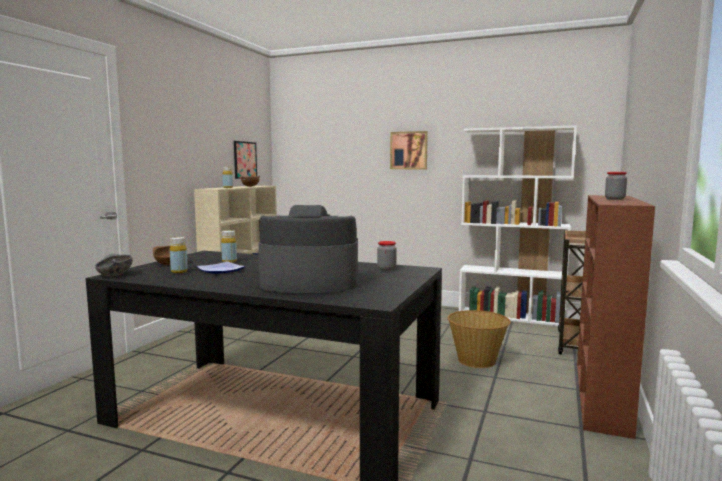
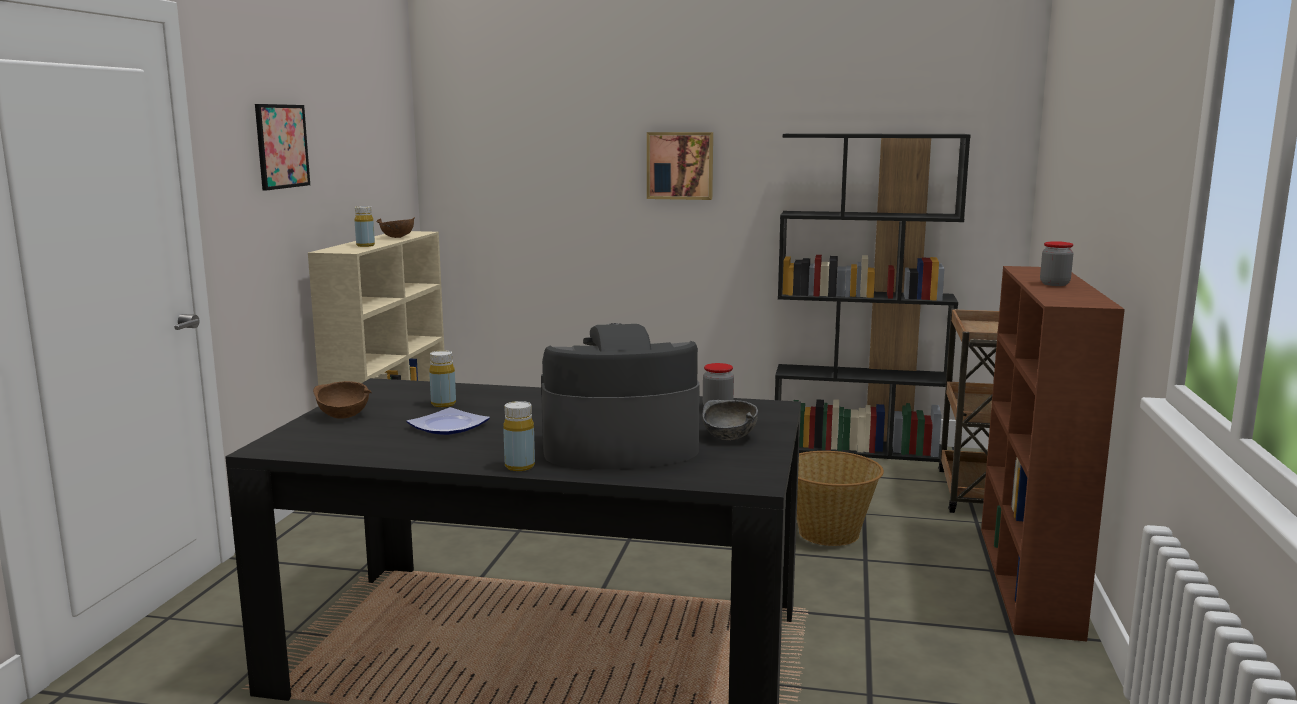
camera: 10 degrees left, 5 degrees up
grey bowl [95,254,132,277] -> grey bowl moved to [702,400,758,440]
yellow bottle [170,237,188,273] -> yellow bottle moved to [503,401,535,471]
picture [234,141,257,179] -> picture moved to [255,104,310,191]
white bookcase [459,125,577,326] -> black bookcase [775,133,971,462]

